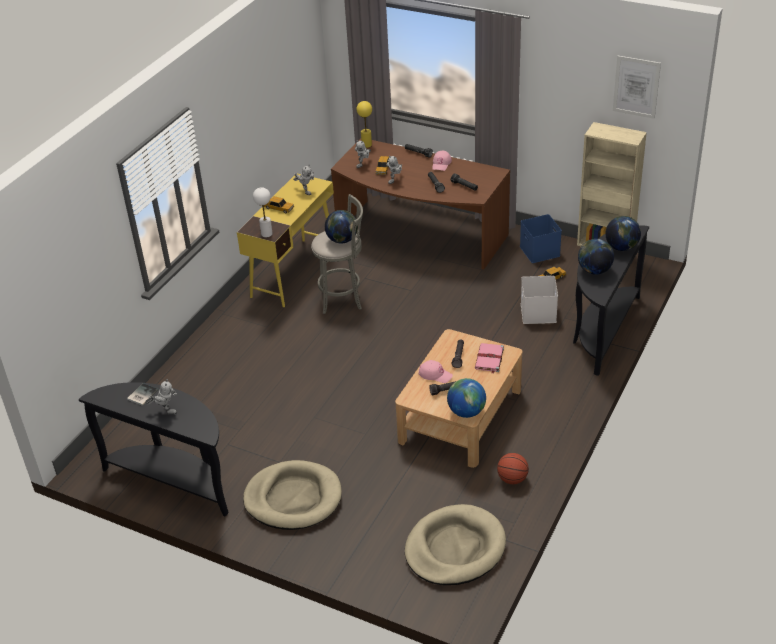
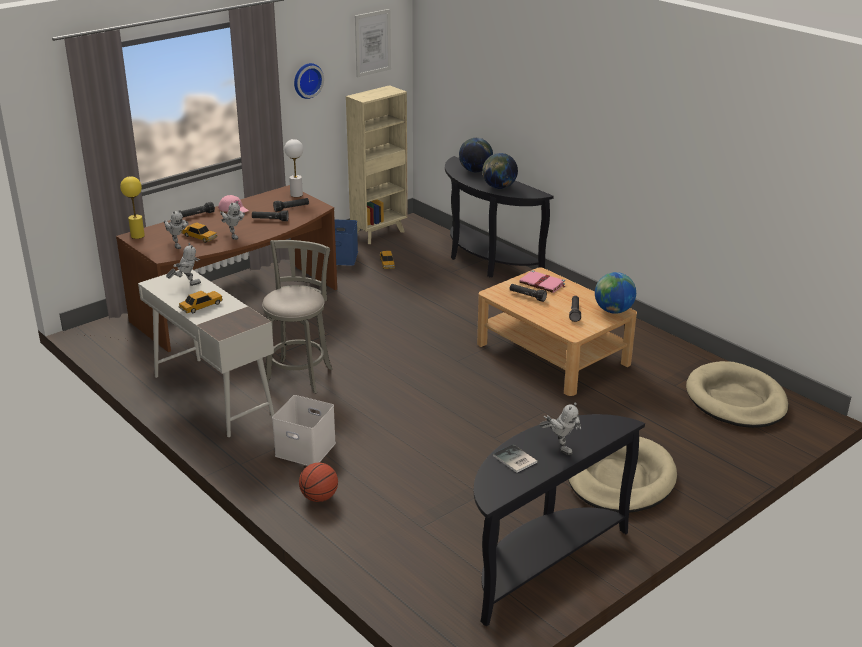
camera: 70 degrees left, 10 degrees down
toy robot [145,379,177,415] -> toy robot turned 105 degrees clockwise [540,403,581,455]
yellow desk [237,174,334,307] -> white desk [138,270,274,437]
white table lamp [253,187,273,238] -> white table lamp moved to [284,139,303,197]
globe [325,210,358,243] -> none
pink cap [419,360,453,383] -> none
basketball [497,453,529,484] -> basketball moved to [299,463,338,502]
white storage box [521,276,558,324] -> white storage box moved to [272,395,336,466]
none -> wall clock [294,63,324,99]

